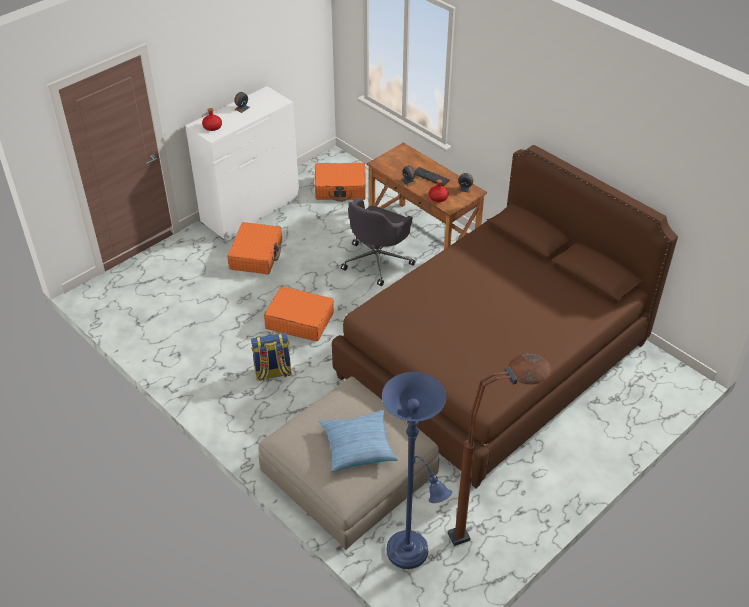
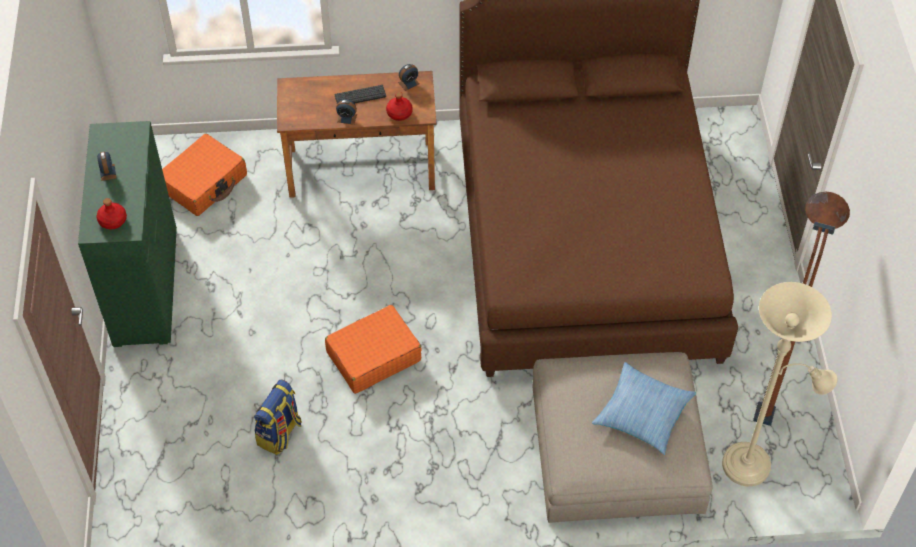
camera: 50 degrees left, 10 degrees up
white dresser [185,86,299,240] -> green dresser [78,121,177,347]
orange suitcase [228,222,282,274] -> none
backpack [251,333,292,381] -> backpack moved to [254,379,302,455]
grey office chair [341,197,416,286] -> none
blue floor lamp [382,372,452,569] -> beige floor lamp [722,282,837,486]

